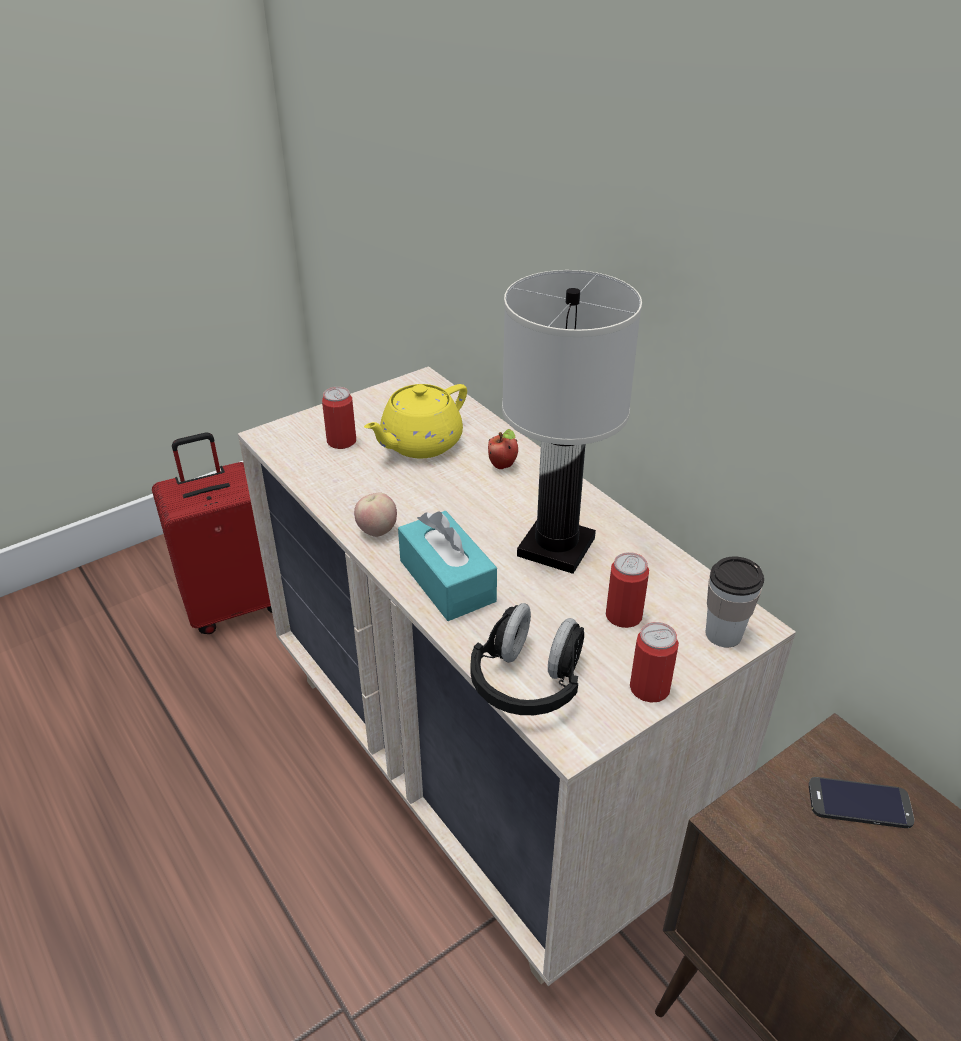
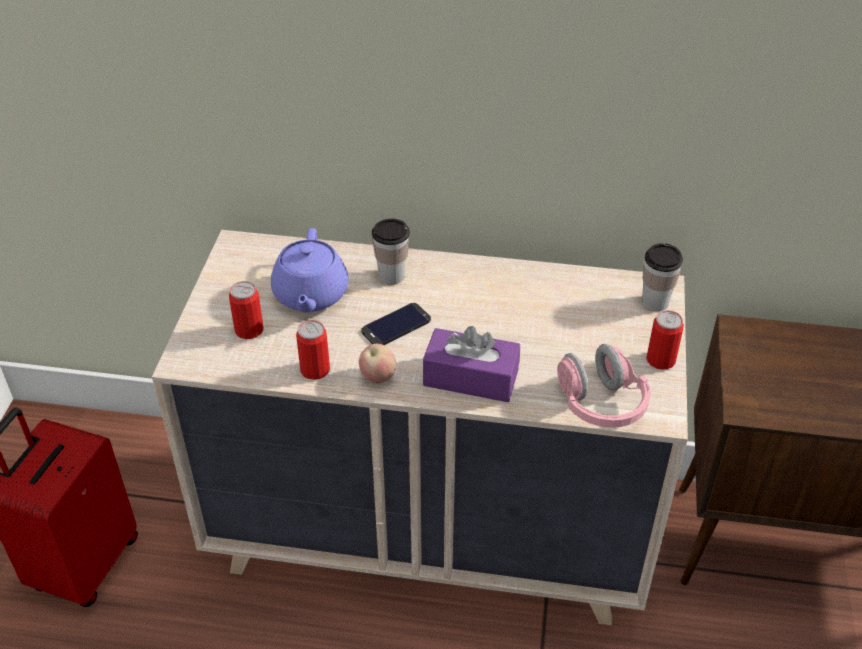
camera: 45 degrees left, 5 degrees up
yellow teapot [364,384,467,458] -> purple teapot [271,228,348,312]
turquoise tissue box [398,511,497,621] -> purple tissue box [423,326,520,402]
black headphones [470,603,584,715] -> pink headphones [557,344,651,428]
apple [488,429,518,469] -> cup [372,219,410,285]
white table lamp [502,270,642,574] -> none
can [606,552,649,628] -> can moved to [296,320,330,380]
phone [809,777,914,828] -> phone moved to [361,303,431,345]

